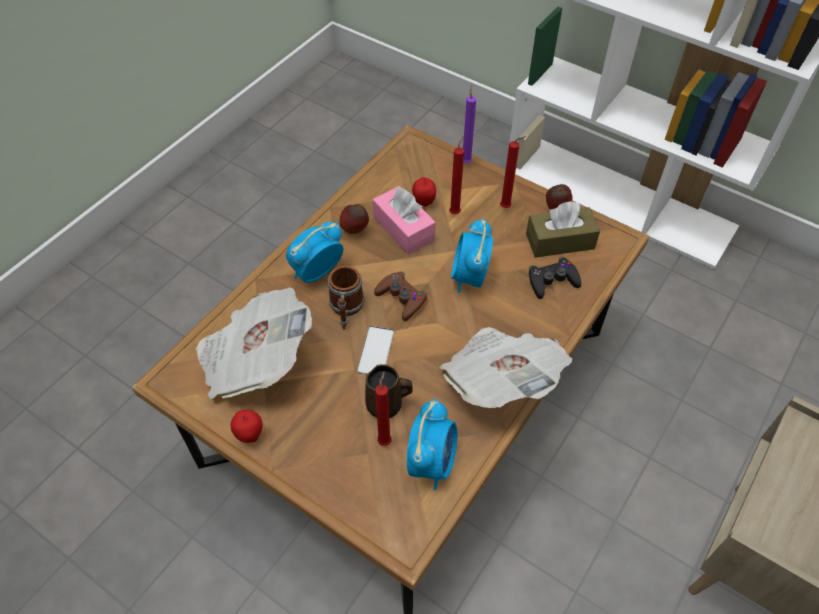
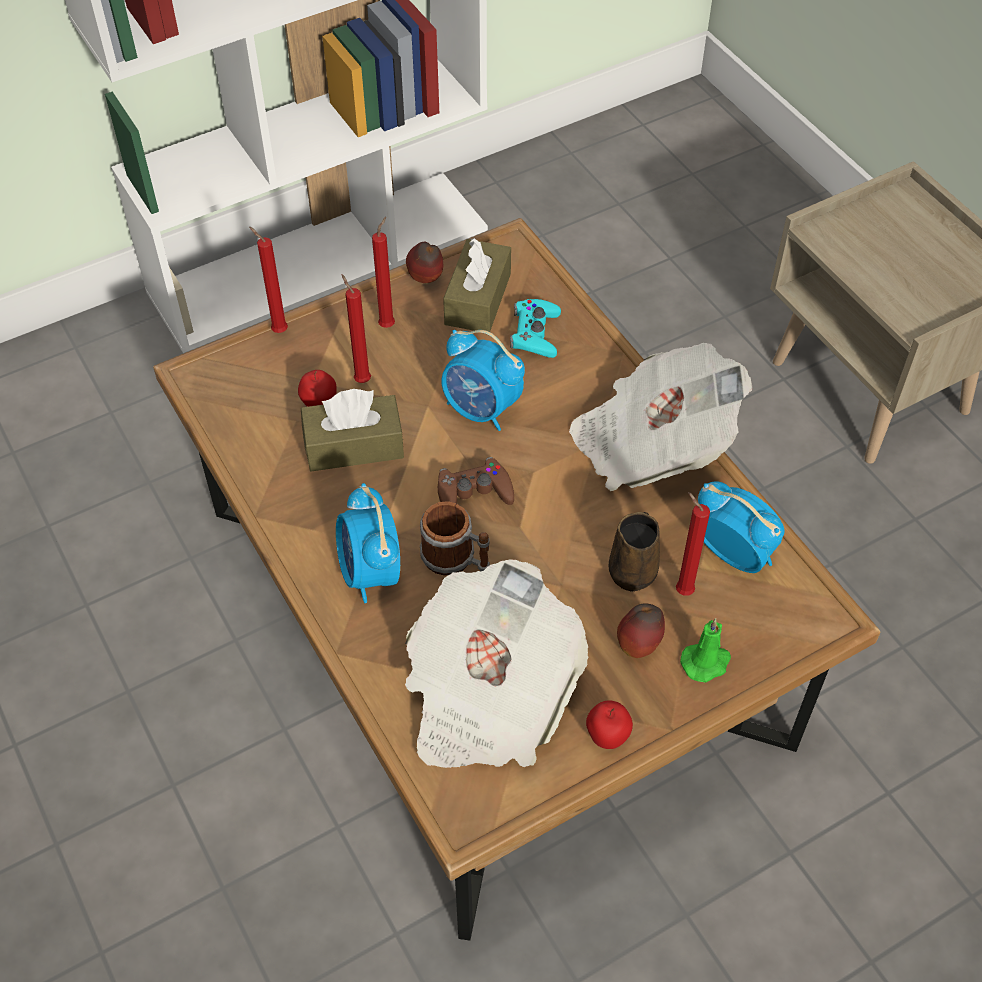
camera: 65 degrees left, 0 degrees up
apple [340,204,369,234] -> apple moved to [617,603,665,658]
phone [357,326,394,374] -> none
pink tissue box [373,186,436,255] -> brown tissue box [301,389,404,471]
purple candle [463,85,476,163] -> red candle [249,227,288,333]
black game controller [529,257,581,299] -> turquoise game controller [510,299,561,358]
none -> green candle [680,618,731,682]

